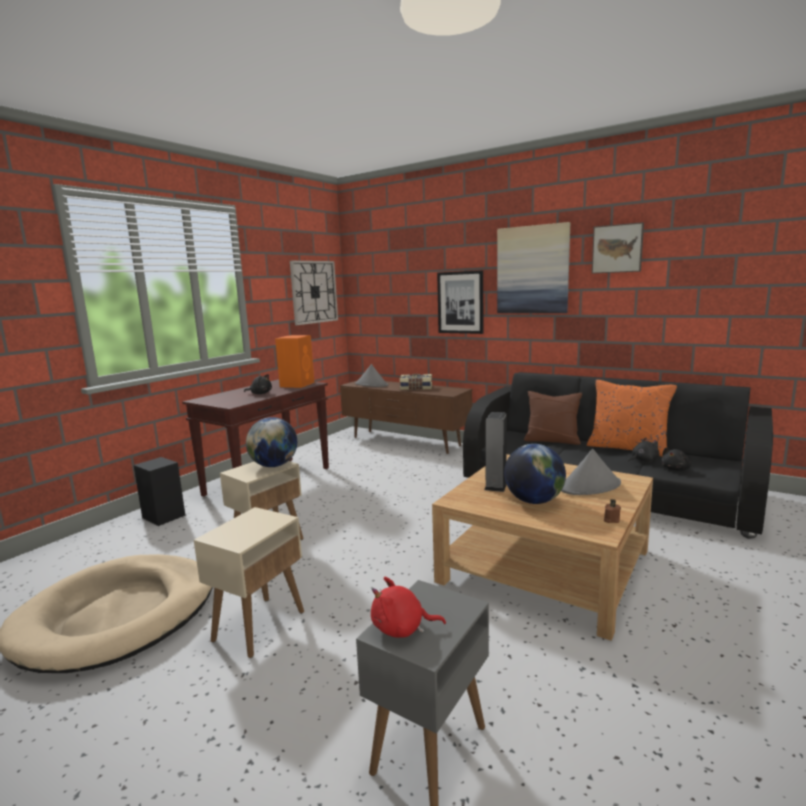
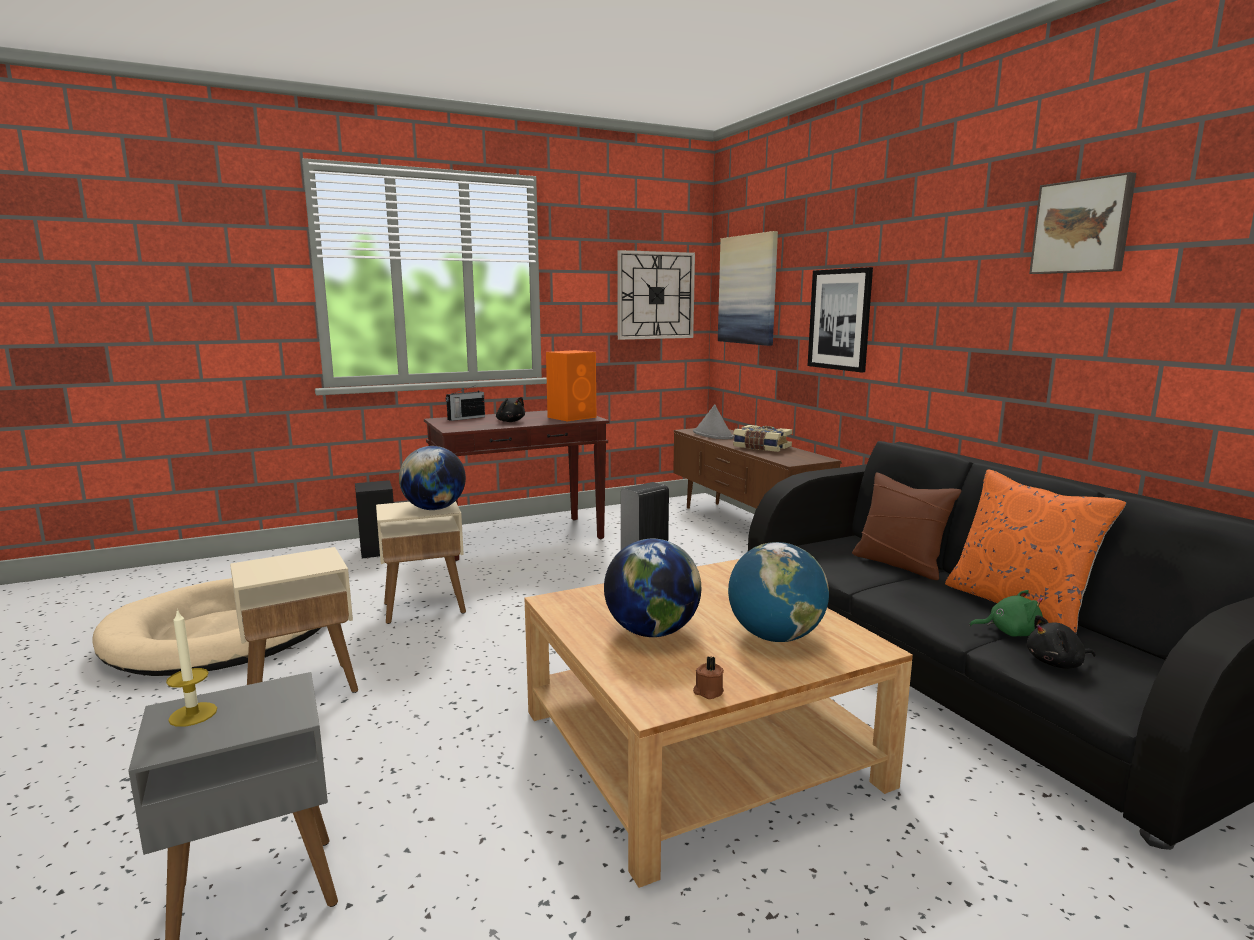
camera: 30 degrees right, 0 degrees up
red plush toy [371,577,446,638] -> candle [166,609,217,727]
picture [497,222,570,313] -> picture moved to [718,231,778,346]
grey hat [561,449,621,495] -> globe [728,542,829,642]
black plush toy [627,437,659,462] -> green plush toy [969,590,1043,637]
none -> radio [446,385,485,421]

